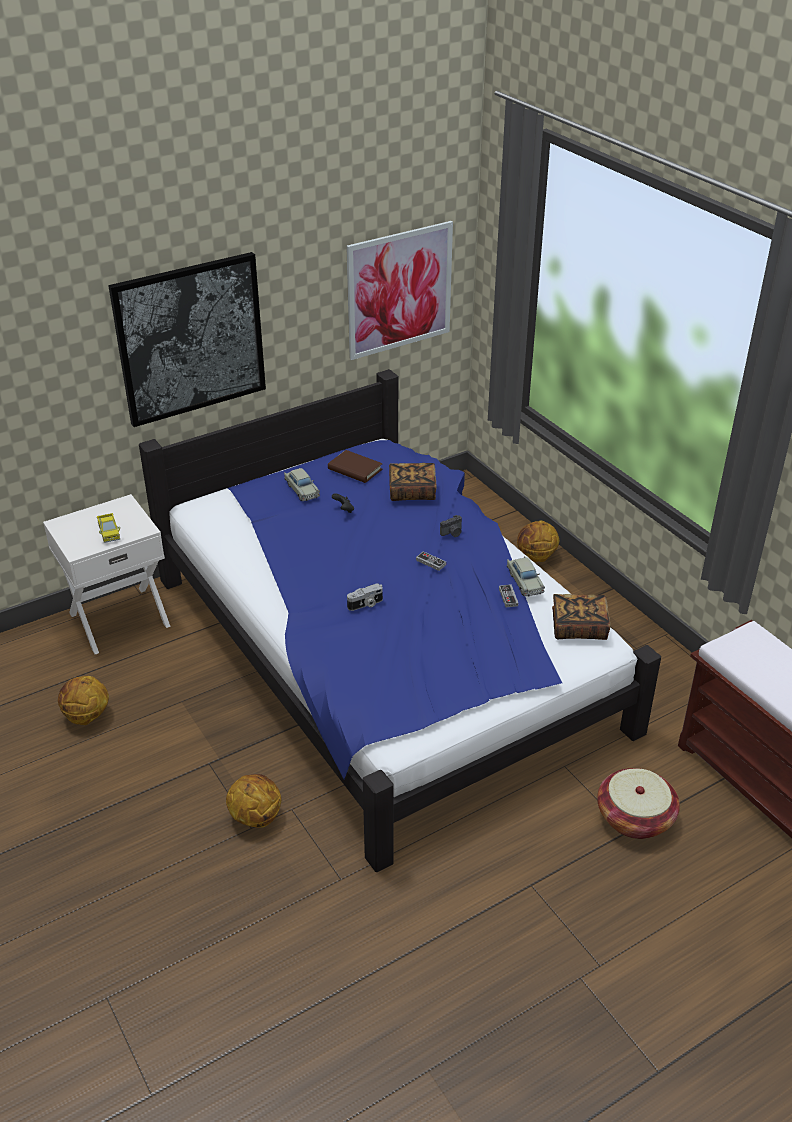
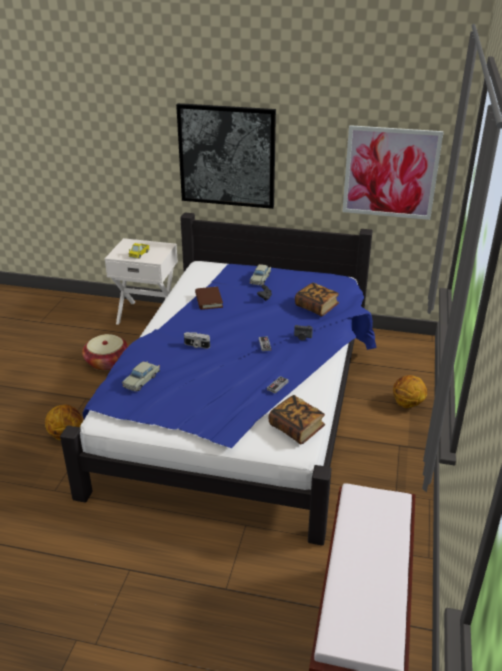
camera: 45 degrees right, 5 degrees down
basketball [58,676,109,725] -> none
brown book [328,450,383,483] -> brown book moved to [195,287,223,310]
beige toy car [507,556,545,597] -> beige toy car moved to [122,361,160,392]
basket [597,768,680,839] -> basket moved to [82,334,129,371]

